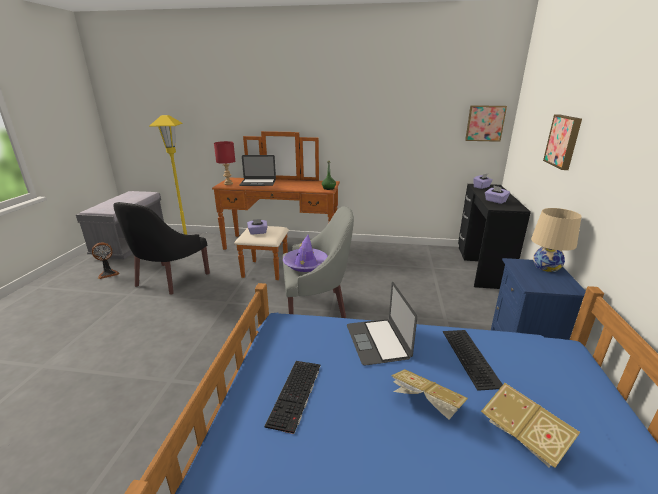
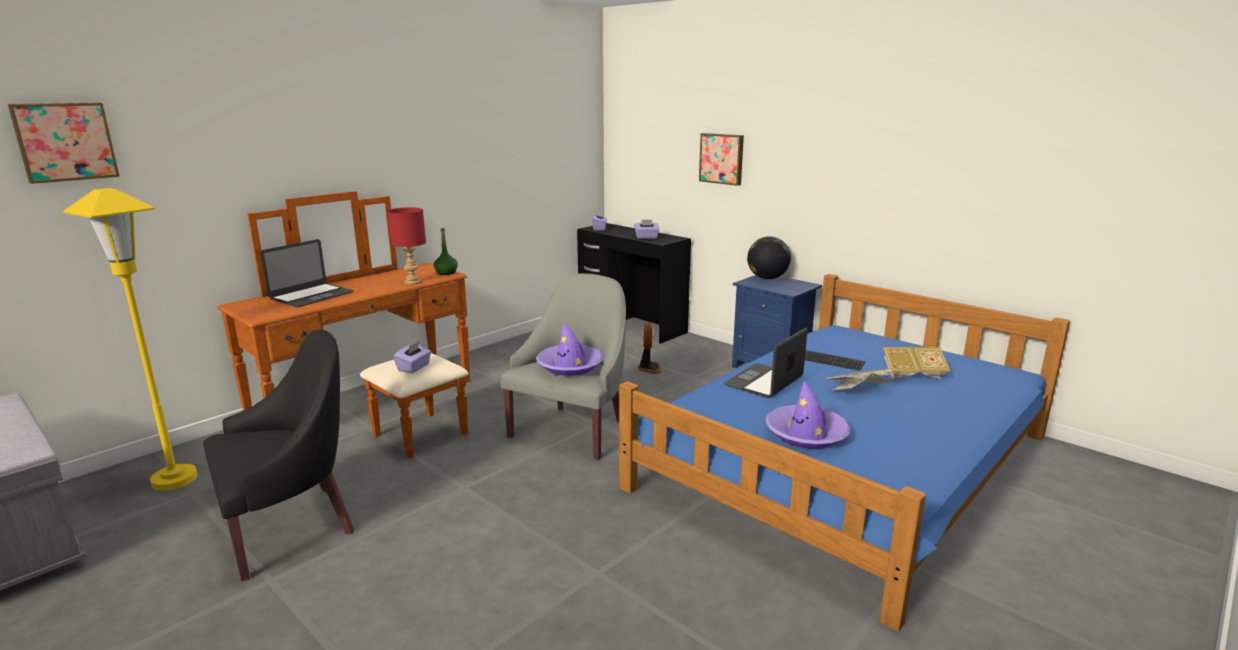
camera: 55 degrees left, 5 degrees down
fan [92,242,119,279] -> fan moved to [638,322,661,374]
black armchair [114,202,210,295] -> black armchair turned 90 degrees counterclockwise [203,330,354,581]
red table lamp [214,141,235,185] -> red table lamp moved to [387,207,426,285]
keyboard [264,361,320,434] -> purple hat [765,381,851,449]
laptop [347,282,417,366] -> laptop turned 105 degrees clockwise [724,328,807,398]
picture [465,105,507,142] -> picture moved to [8,103,120,184]
beige table lamp [531,208,582,272] -> globe [747,236,791,279]

